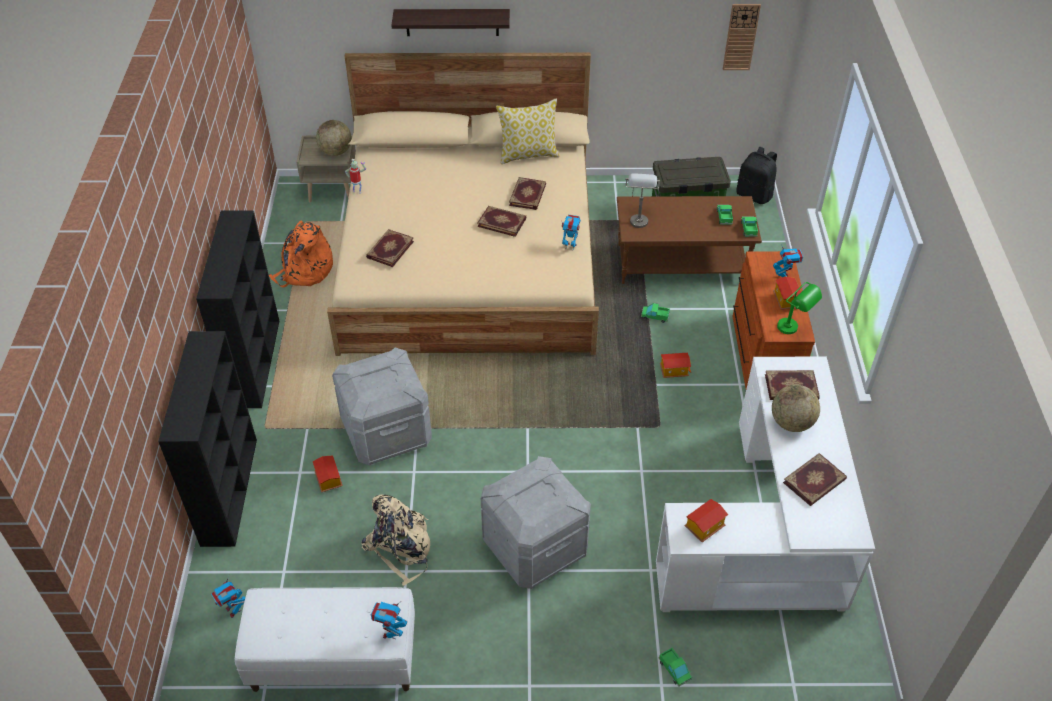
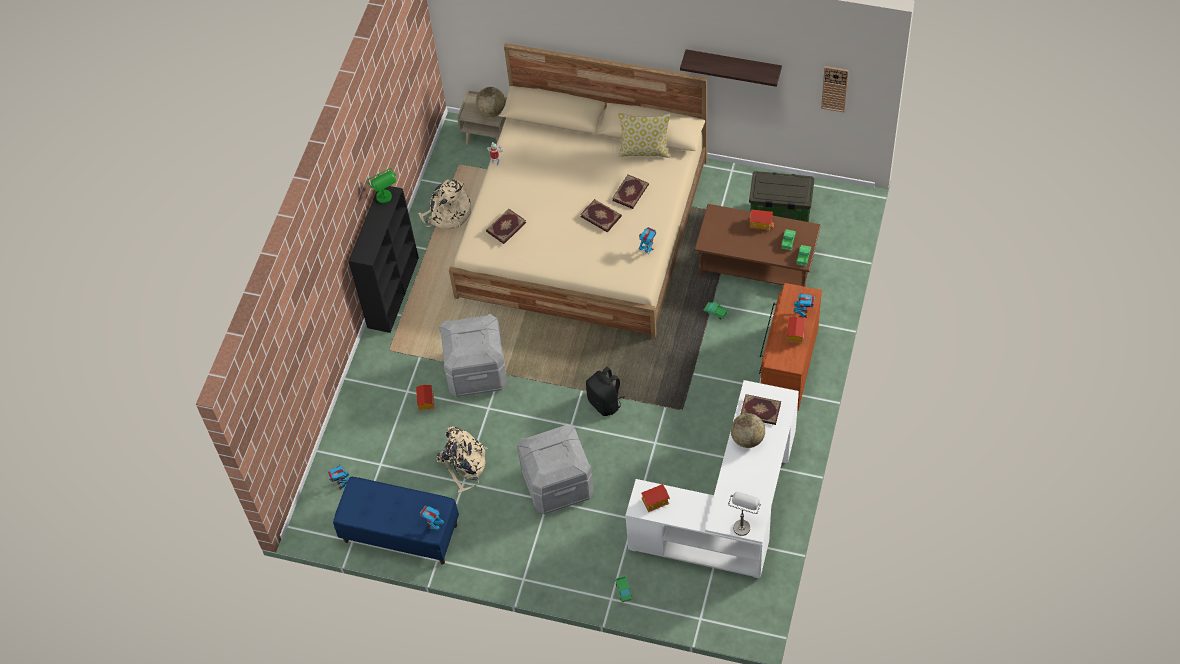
camera: 20 degrees right, 10 degrees up
black bookcase [158,331,257,547] -> none
white bench [235,587,415,692] -> blue bench [333,477,459,565]
orange backpack [269,220,333,287] -> beige backpack [418,179,471,230]
shelf [391,9,510,36] -> shelf moved to [680,49,782,87]
grey table lamp [626,173,660,228] -> grey table lamp moved to [728,492,761,536]
toy house [660,353,691,378] -> toy house moved to [750,210,774,231]
black backpack [737,147,777,204] -> black backpack moved to [586,367,625,416]
green table lamp [777,282,822,334] -> green table lamp moved to [367,168,396,203]
book [783,453,847,506] -> none

